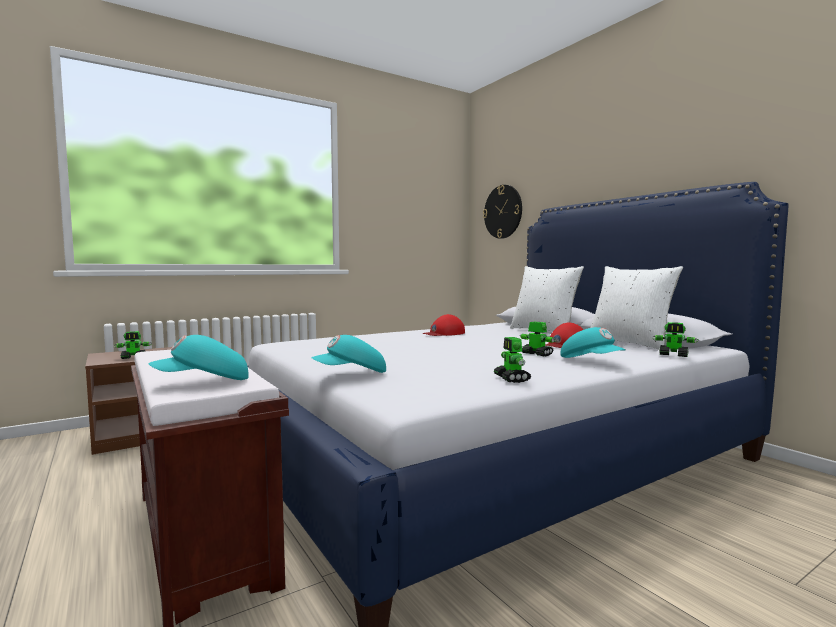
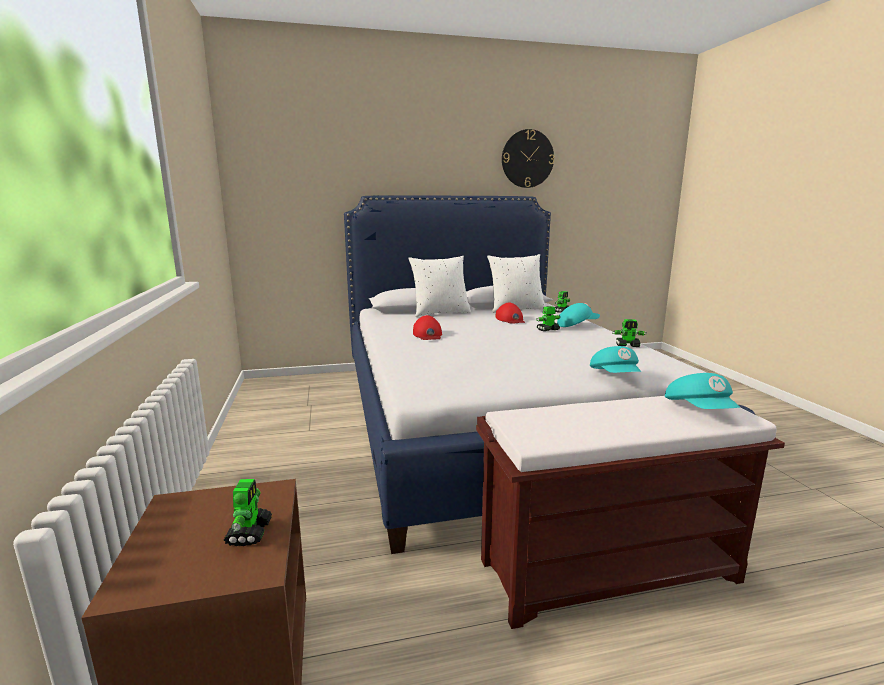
camera: 70 degrees left, 10 degrees up
wall clock [483,185,522,239] -> wall clock moved to [502,129,554,188]

